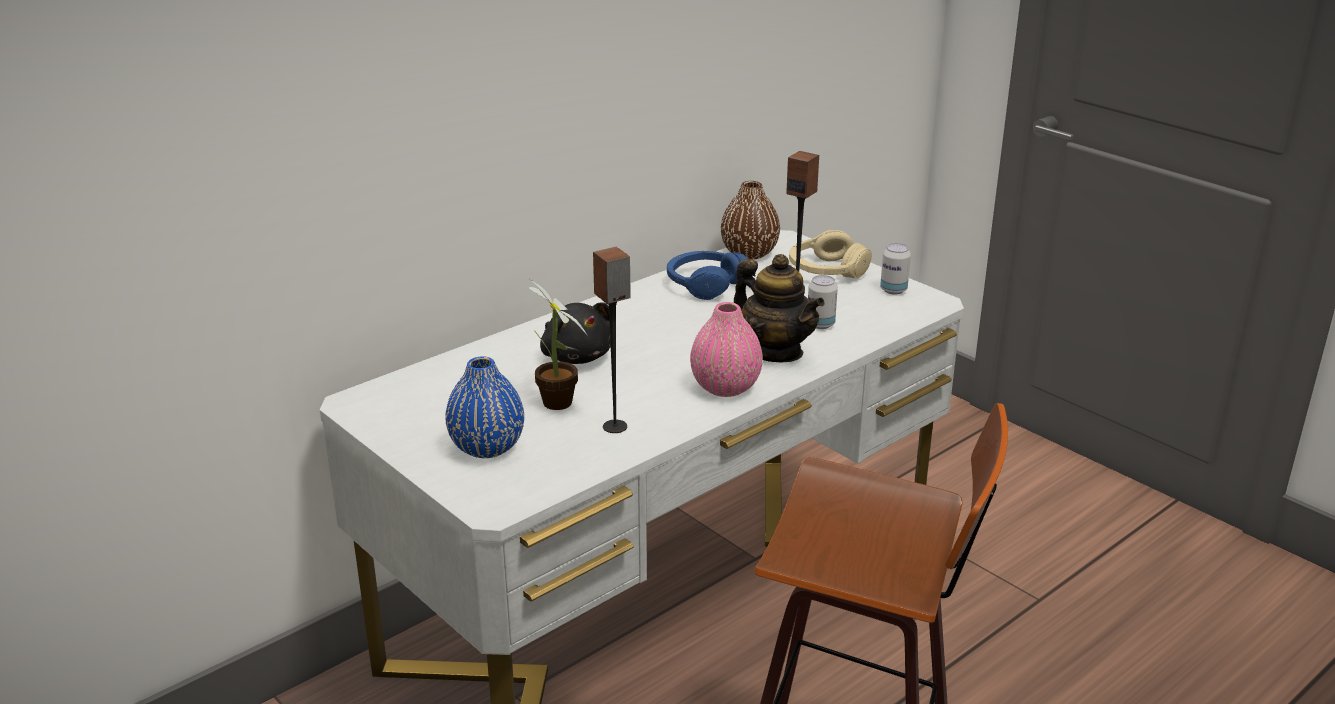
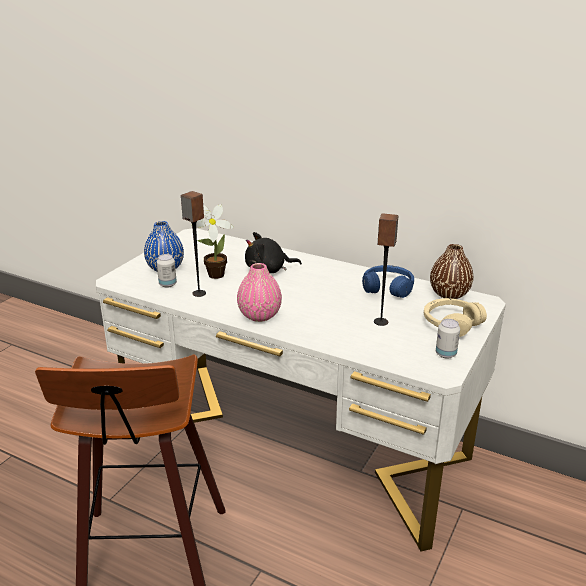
camera: 70 degrees right, 0 degrees up
black plush toy [540,302,611,364] -> black plush toy turned 45 degrees clockwise [245,232,302,273]
teapot [734,254,825,362] -> none
can [808,275,838,329] -> can moved to [157,254,177,288]

